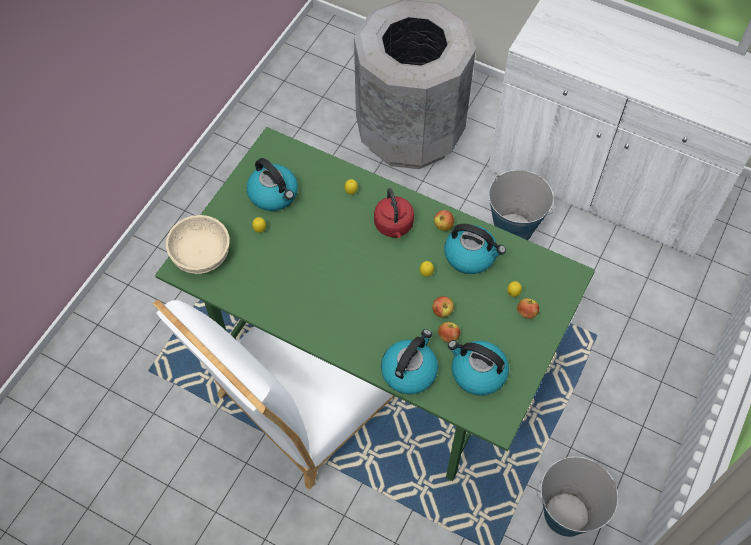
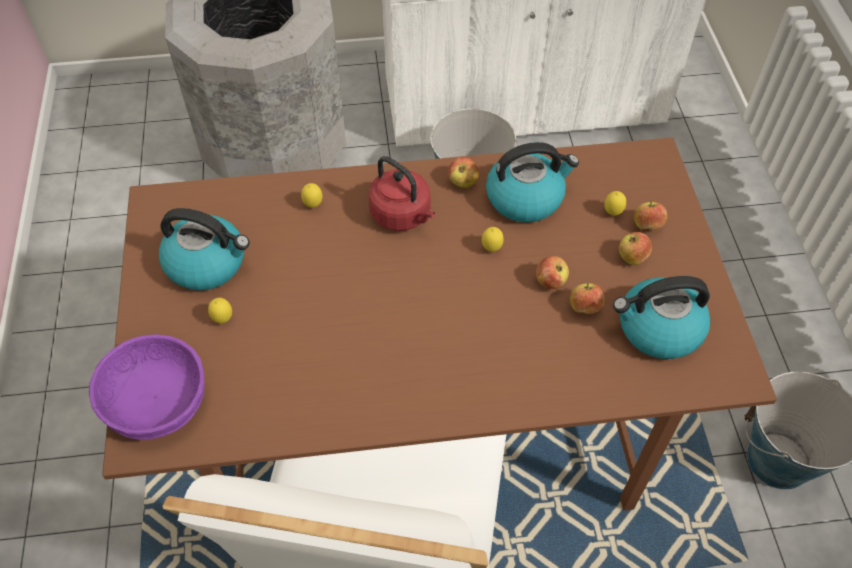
camera: 35 degrees left, 5 degrees down
green dining table [155,127,595,481] -> brown dining table [102,137,777,511]
beige bowl [166,215,230,274] -> purple bowl [89,334,205,440]
kettle [381,329,438,394] -> none
none -> apple [619,232,652,265]

